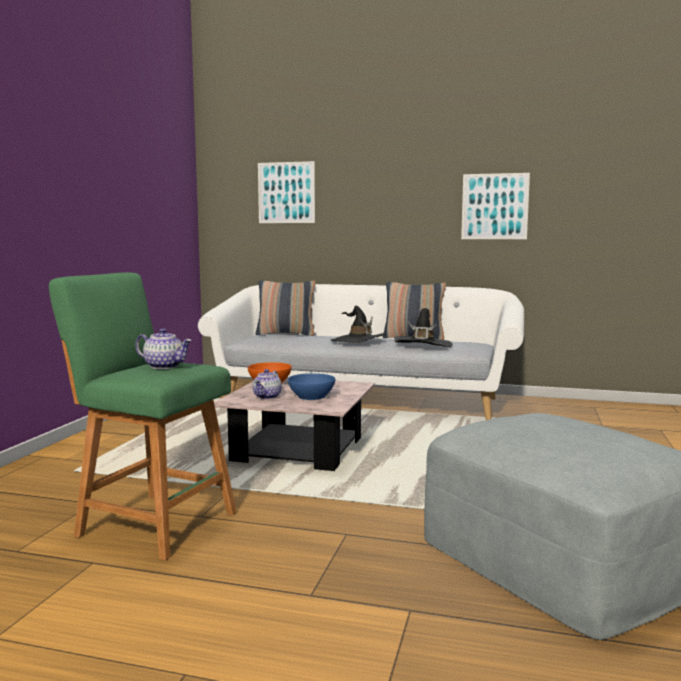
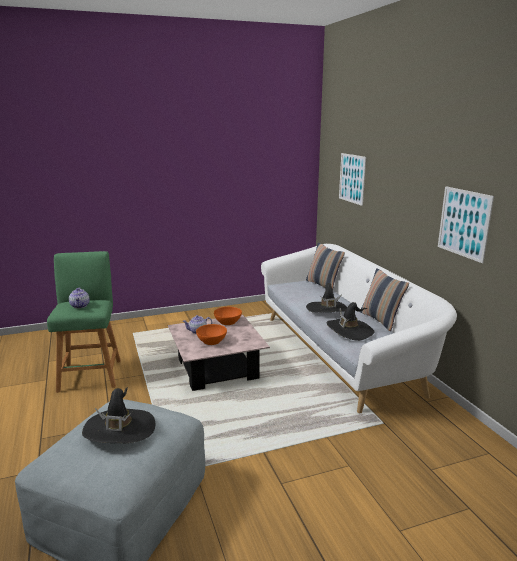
camera: 55 degrees right, 10 degrees up
blue bowl [288,373,335,400] -> orange bowl [196,324,227,345]
none -> black hat [82,387,155,443]

